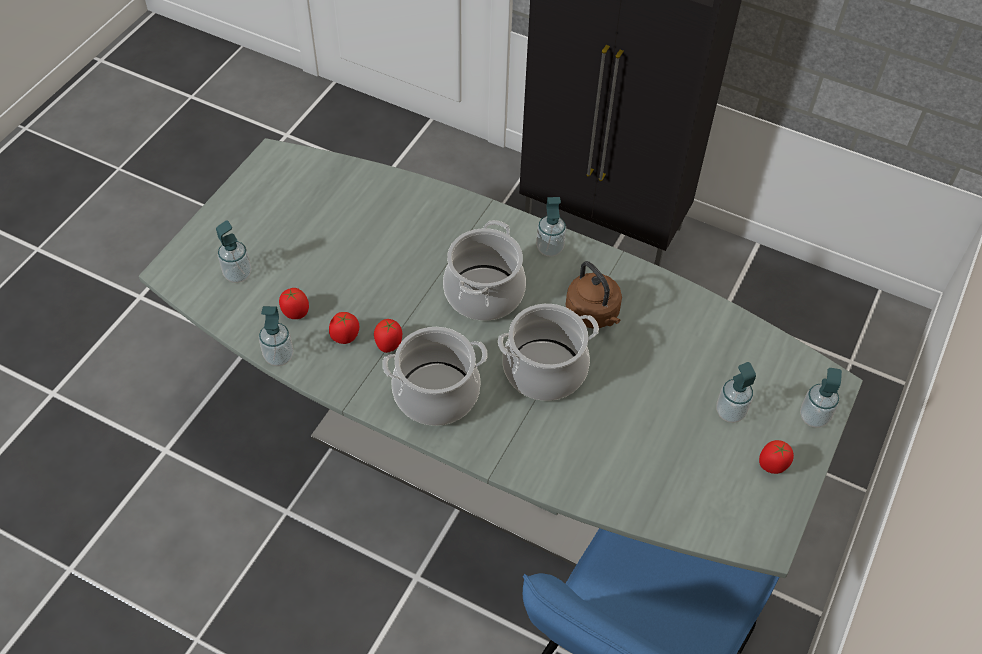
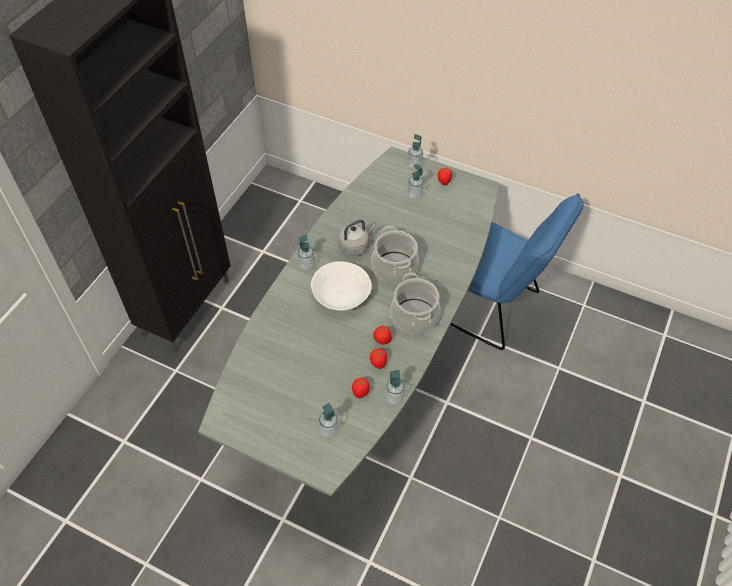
camera: 90 degrees left, 0 degrees up
cooking pot [443,220,526,321] -> white bowl [311,261,372,311]
brown kettle [566,261,622,328] -> grey kettle [338,220,376,256]

